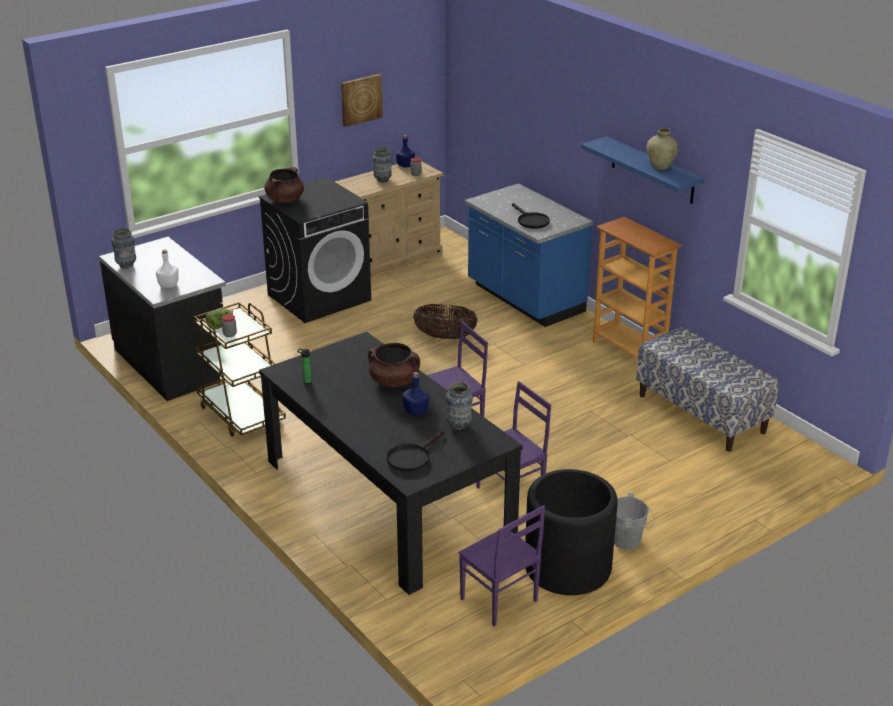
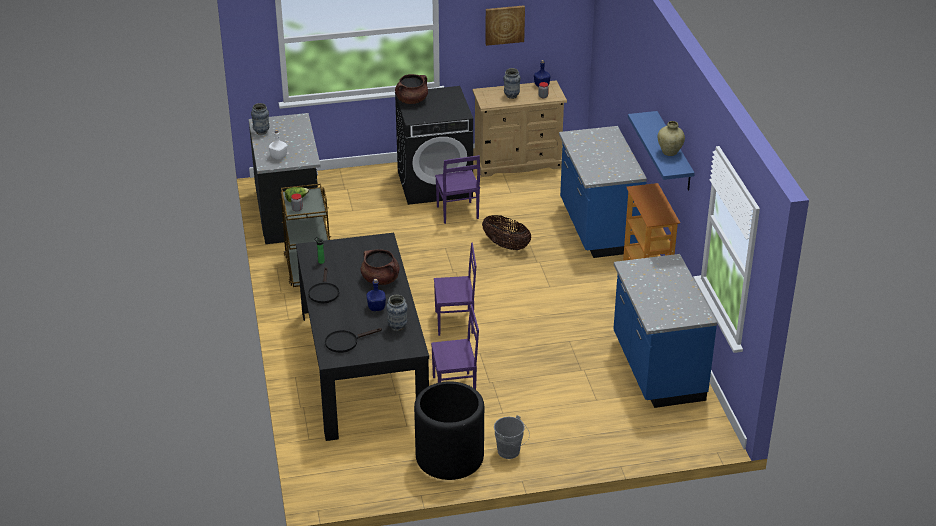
camera: 25 degrees right, 5 degrees up
purple chair [459,505,545,627] -> purple chair moved to [435,155,480,224]
black frying pan [512,203,550,229] -> black frying pan moved to [308,267,339,303]
bench [636,327,779,452] -> blue counter [613,254,717,408]

